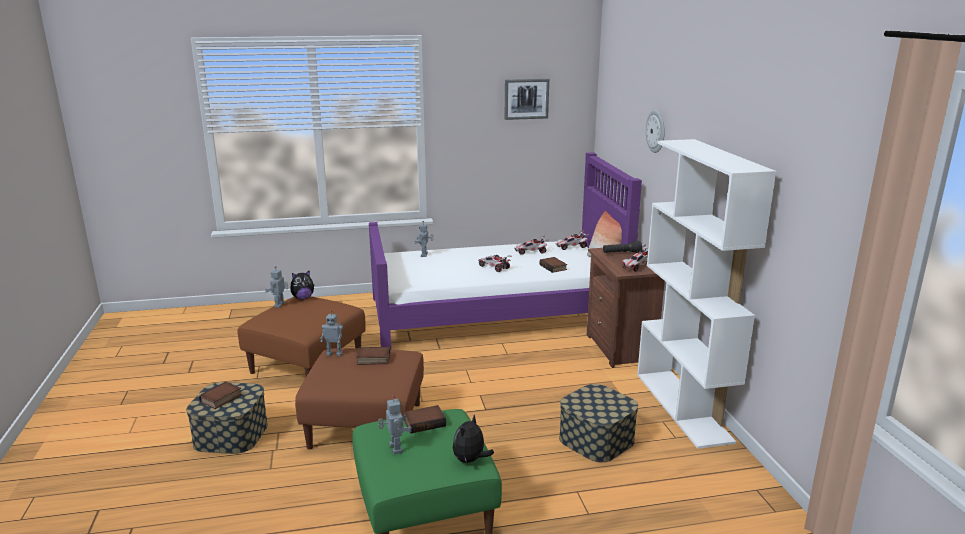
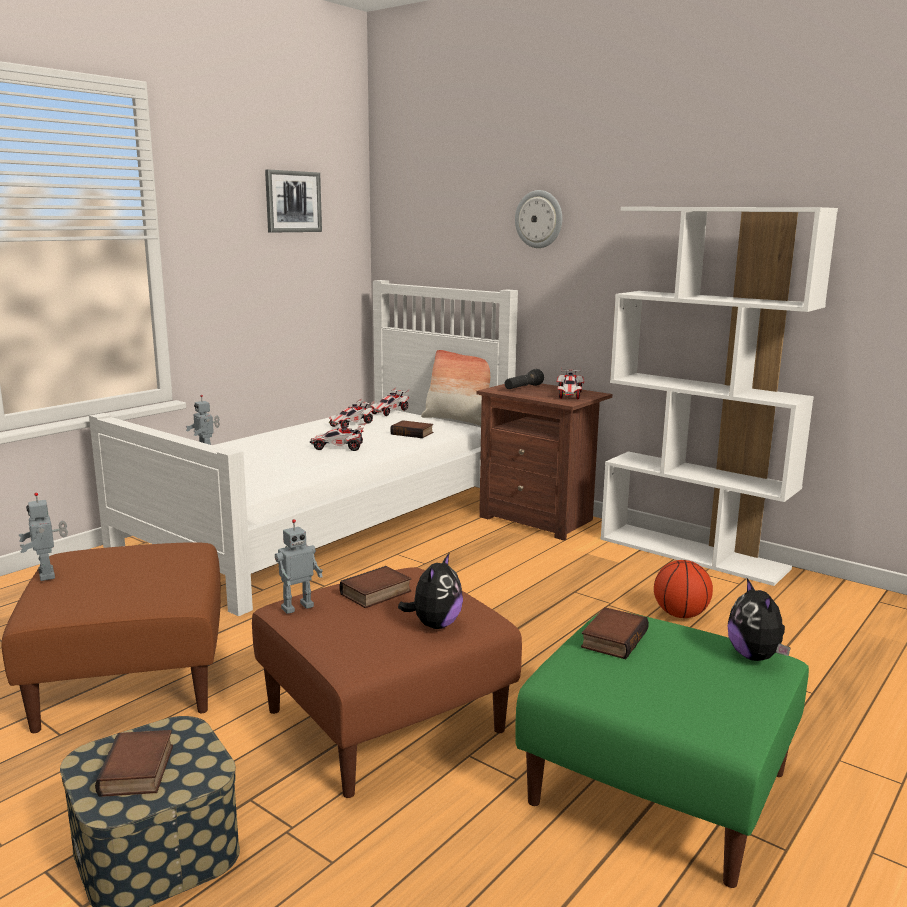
camera: 40 degrees left, 5 degrees down
plush toy [290,270,314,300] -> plush toy moved to [398,552,463,629]
purple bed [369,152,642,350] -> white bed [89,280,518,616]
toy robot [378,395,412,454] -> none
storage box [559,384,638,462] -> basketball [654,560,713,618]

